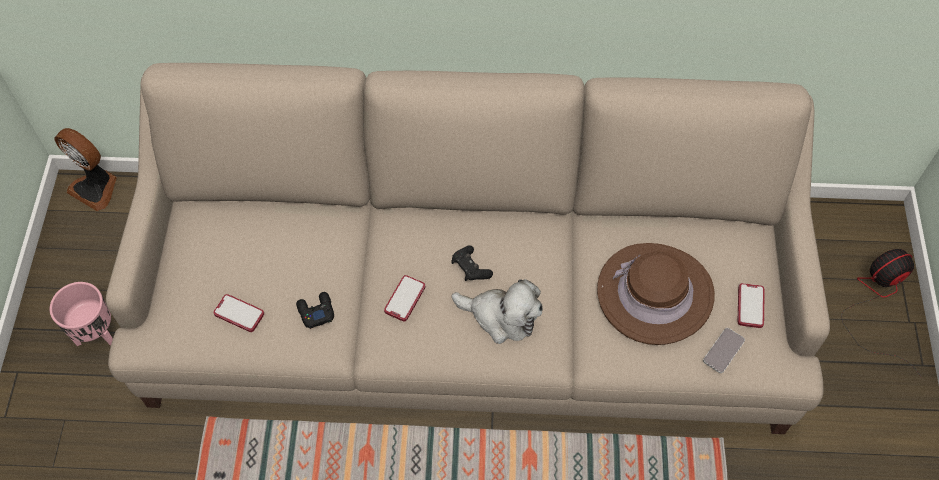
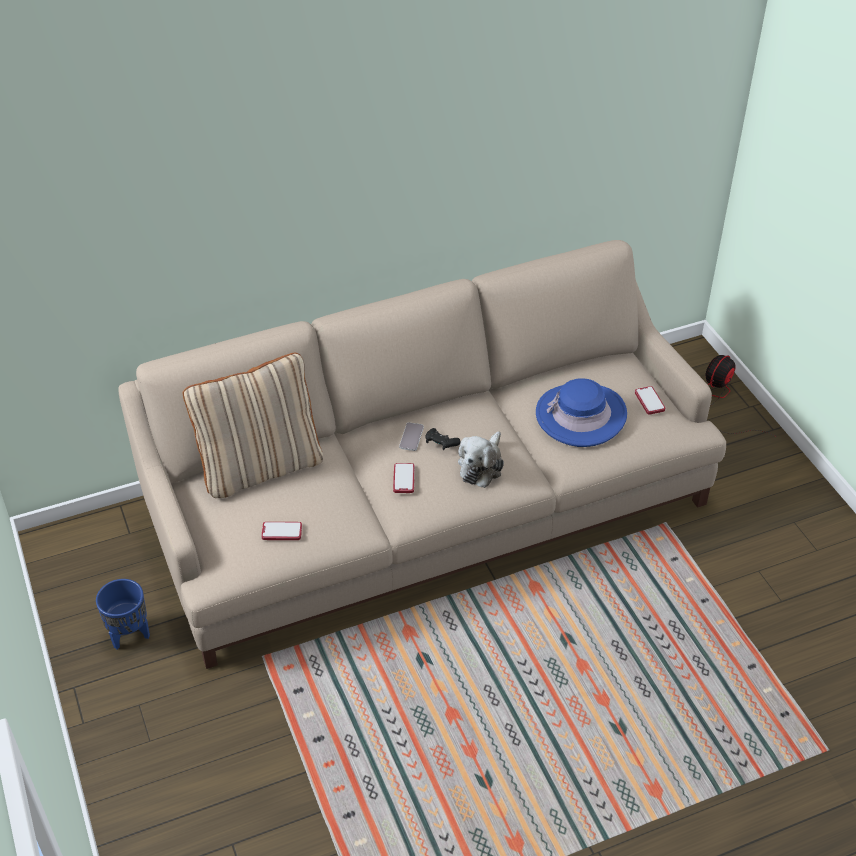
camera: 25 degrees left, 15 degrees down
pink planter [50,282,113,346] -> blue planter [96,579,150,649]
fan [54,128,117,211] -> none
black game controller [296,292,334,329] -> none
plush toy [451,279,543,344] -> plush toy turned 120 degrees clockwise [458,431,504,488]
brown hat [597,243,715,345] -> blue hat [536,378,627,447]
phone [703,328,745,373] -> phone moved to [399,422,424,451]
none -> beige pillow [183,353,323,498]

